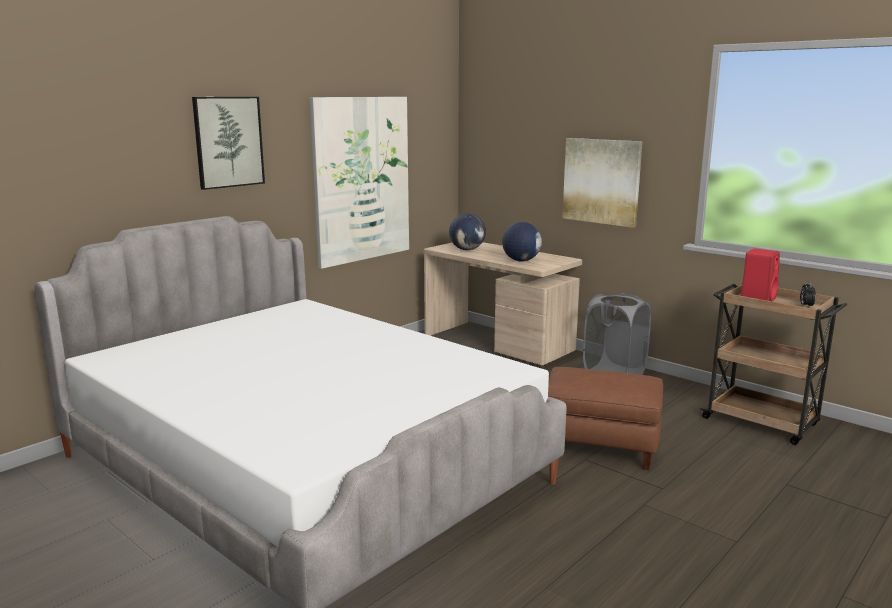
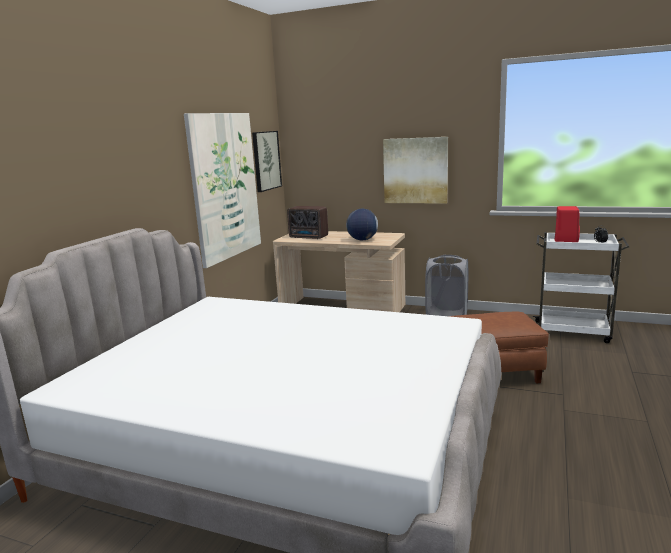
camera: 20 degrees left, 0 degrees up
picture [192,97,265,190] -> picture moved to [252,131,282,192]
globe [449,213,486,250] -> radio [287,206,328,239]
brown cart [700,282,847,445] -> white cart [533,232,629,343]

